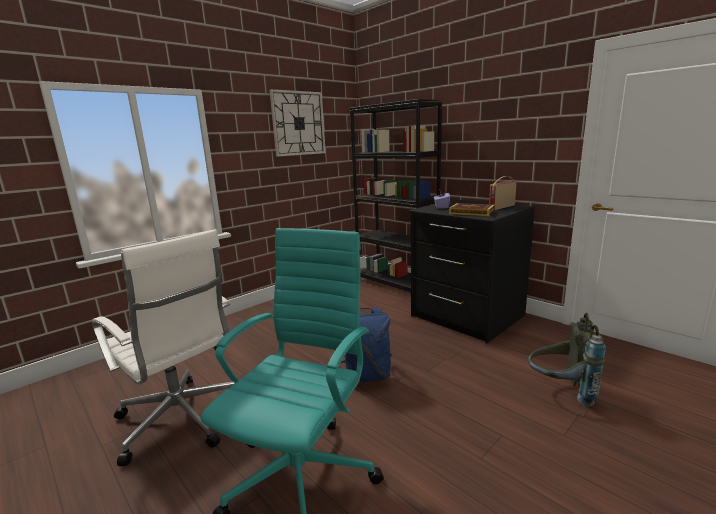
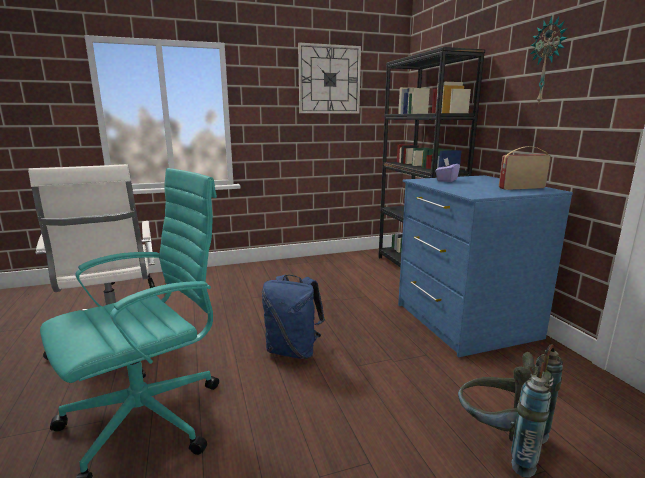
camera: 25 degrees right, 0 degrees up
black dresser [408,199,535,343] -> blue dresser [398,175,573,358]
book [449,203,495,216] -> none
none -> wall clock [530,17,567,105]

